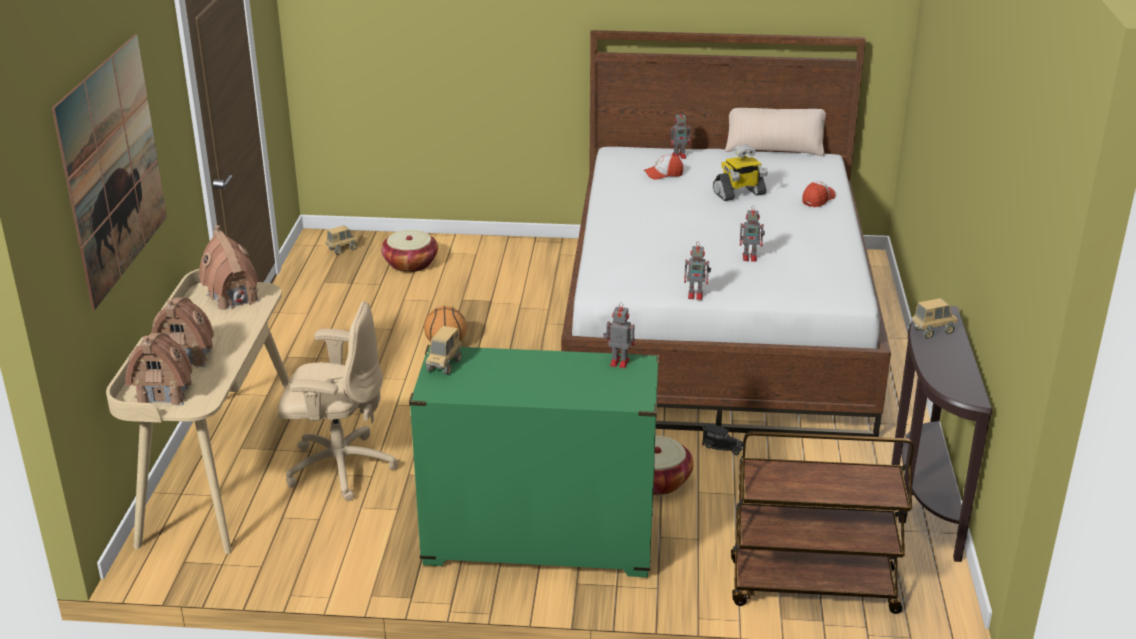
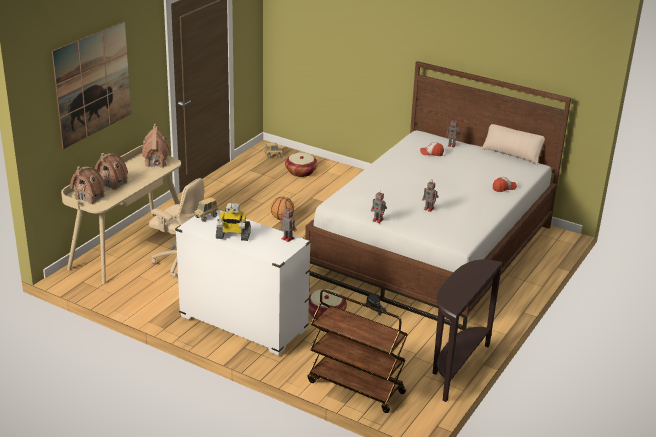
camera: 25 degrees right, 0 degrees up
green dresser [409,345,659,577] -> white dresser [175,210,311,356]
toy robot [713,144,768,201] -> toy robot moved to [216,203,251,241]
toy truck [911,298,958,339] -> none

